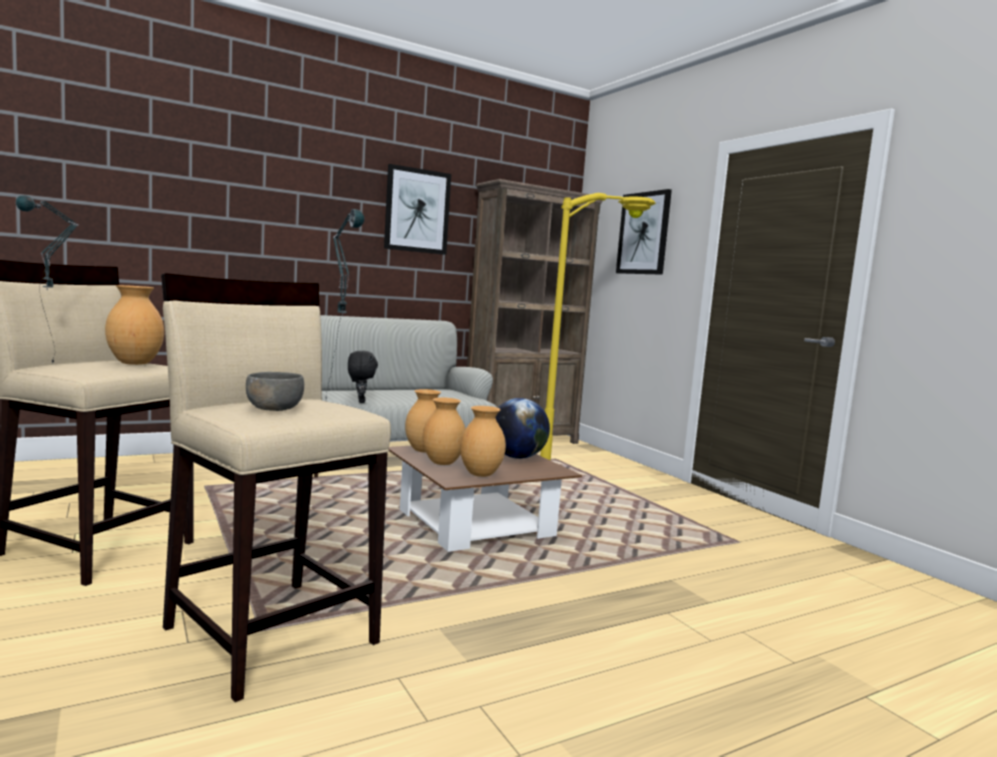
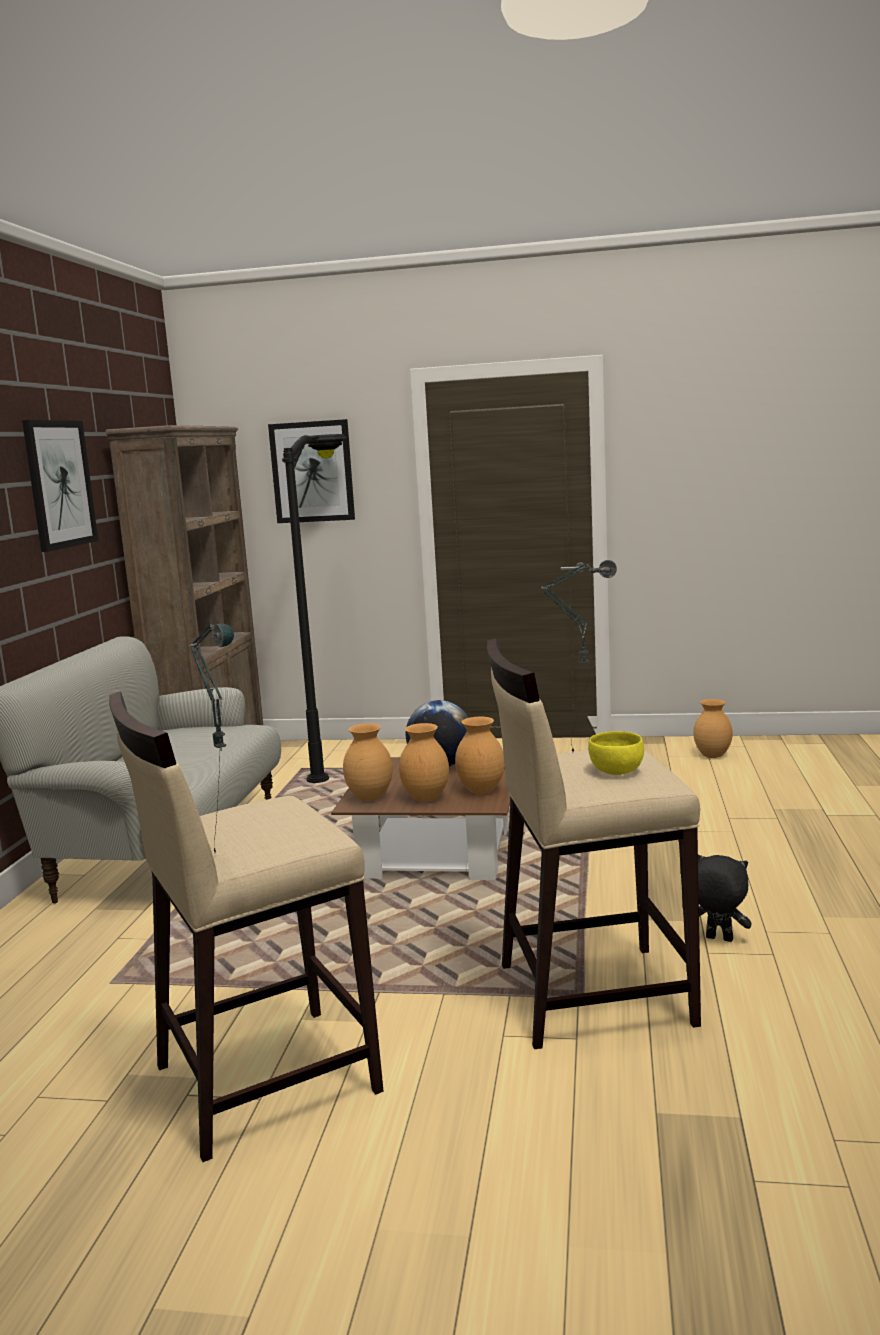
camera: 50 degrees left, 5 degrees up
brown vase [105,285,164,365] -> brown vase moved to [693,699,733,758]
grey bowl [246,372,304,411] -> yellow bowl [588,731,644,775]
black plush toy [348,351,378,403] -> black plush toy moved to [698,855,752,942]
yellow floor lamp [540,193,656,461] -> black floor lamp [282,434,348,783]

